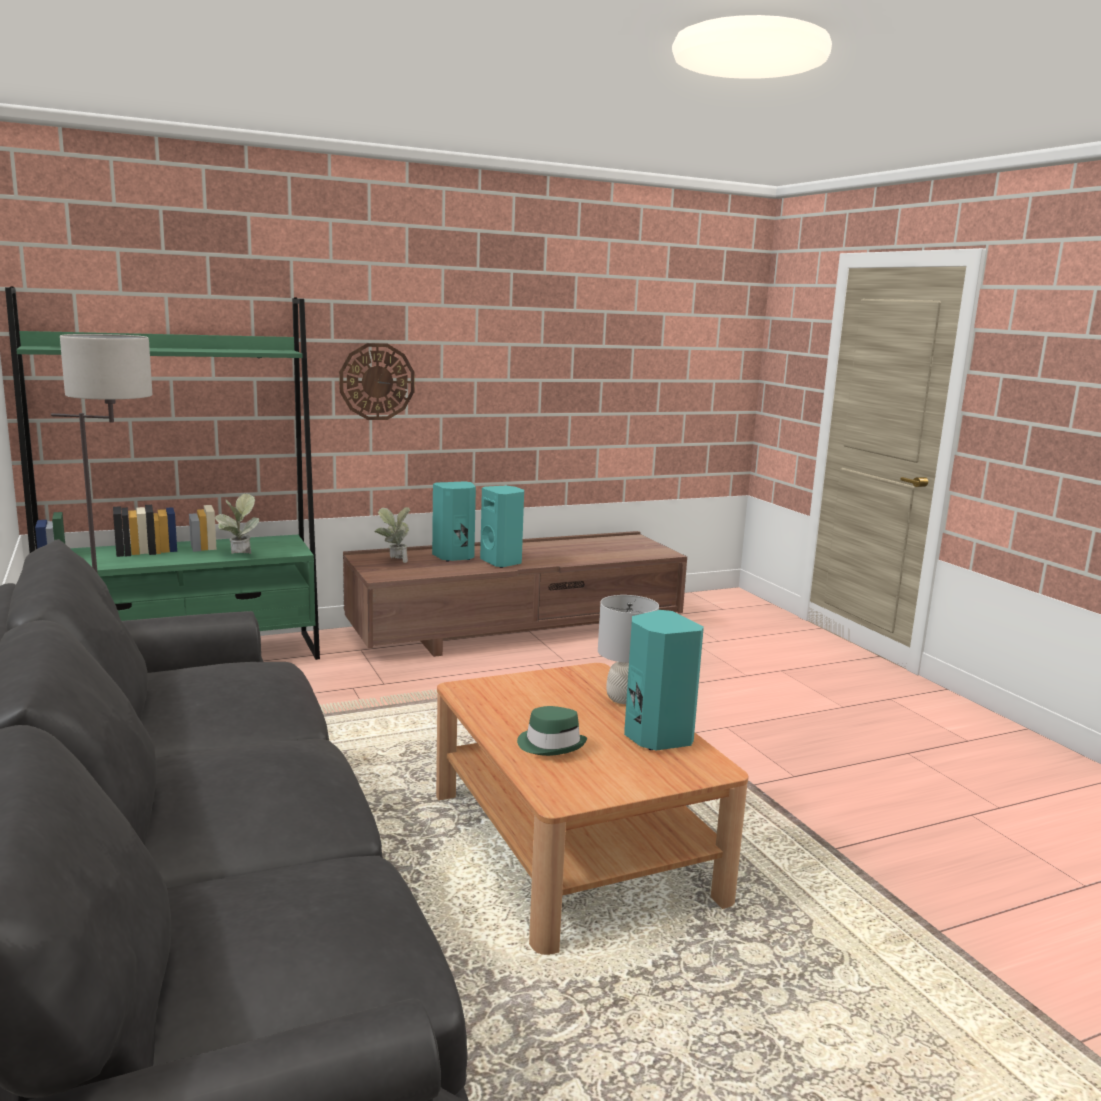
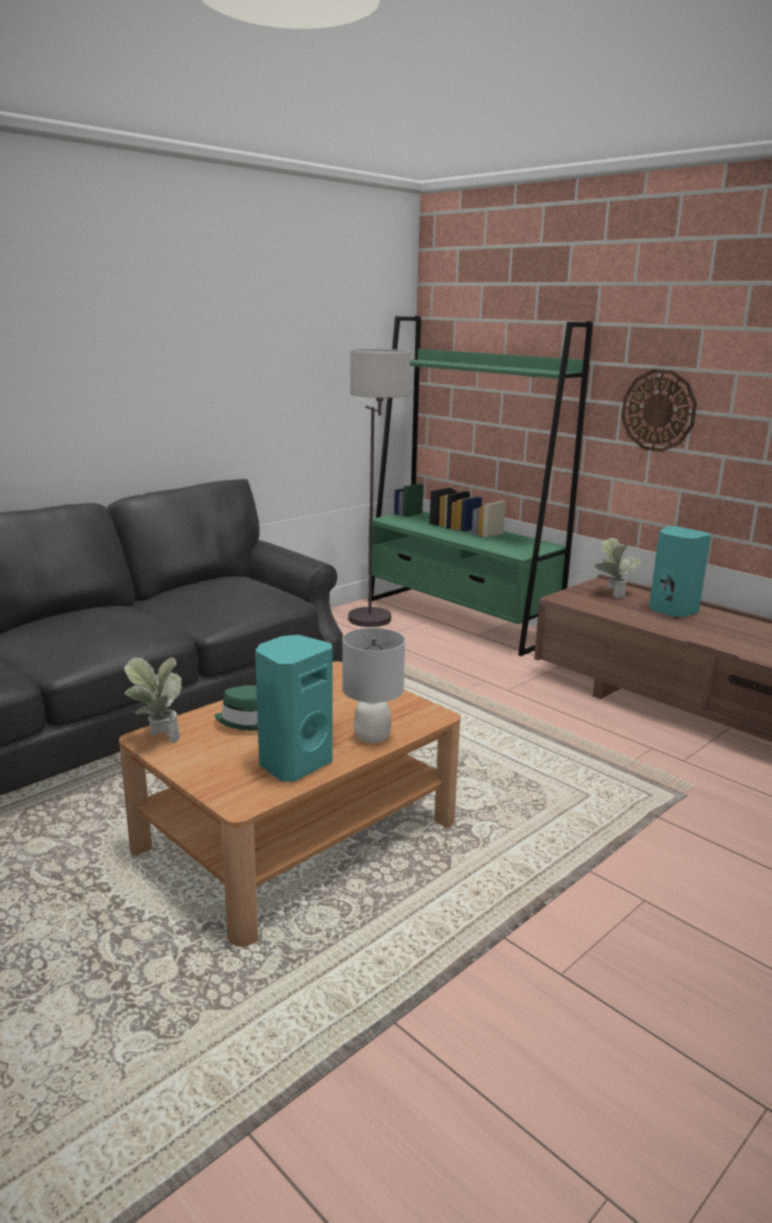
camera: 70 degrees right, 5 degrees up
potted plant [215,494,259,554] -> potted plant moved to [124,657,182,743]
turquoise speaker [480,486,524,568] -> none

